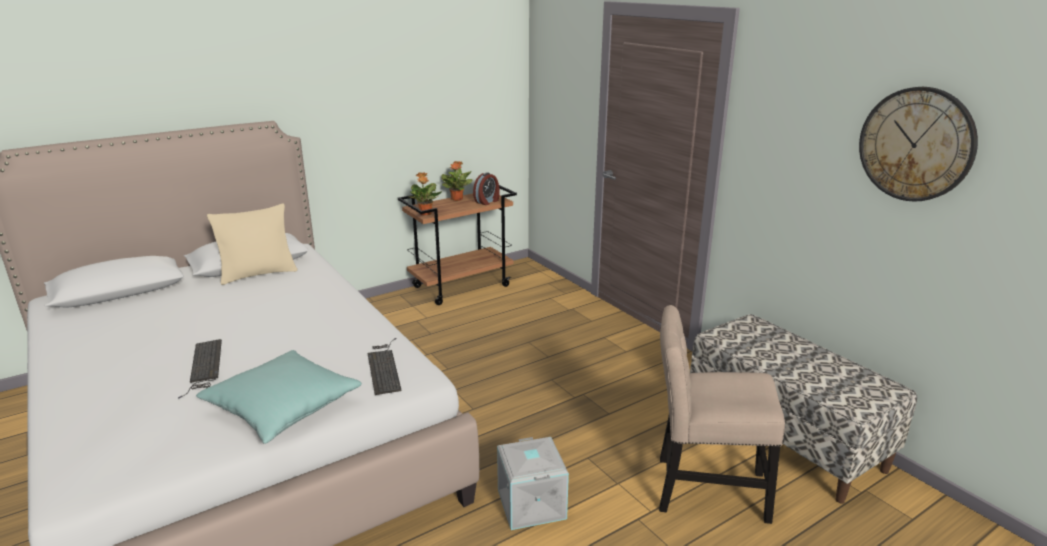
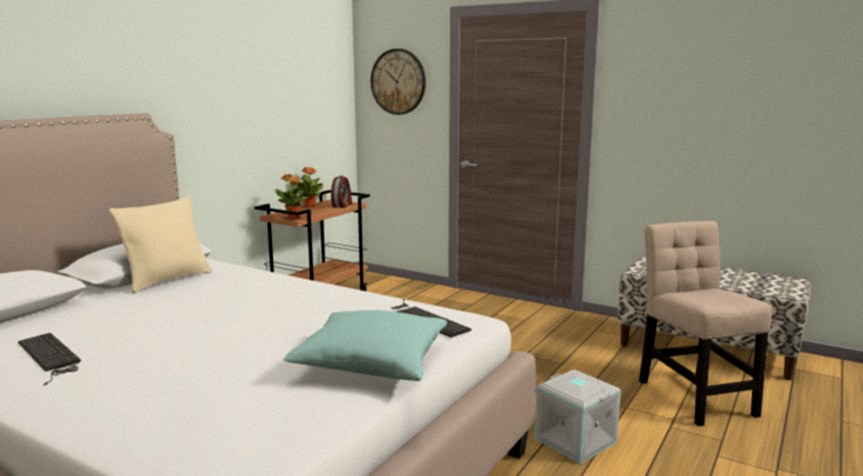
camera: 25 degrees left, 10 degrees down
keyboard [178,339,222,399] -> keyboard moved to [18,333,81,385]
beige chair [659,305,785,524] -> beige chair turned 90 degrees clockwise [639,221,772,426]
wall clock [859,87,978,201] -> wall clock moved to [371,49,426,115]

